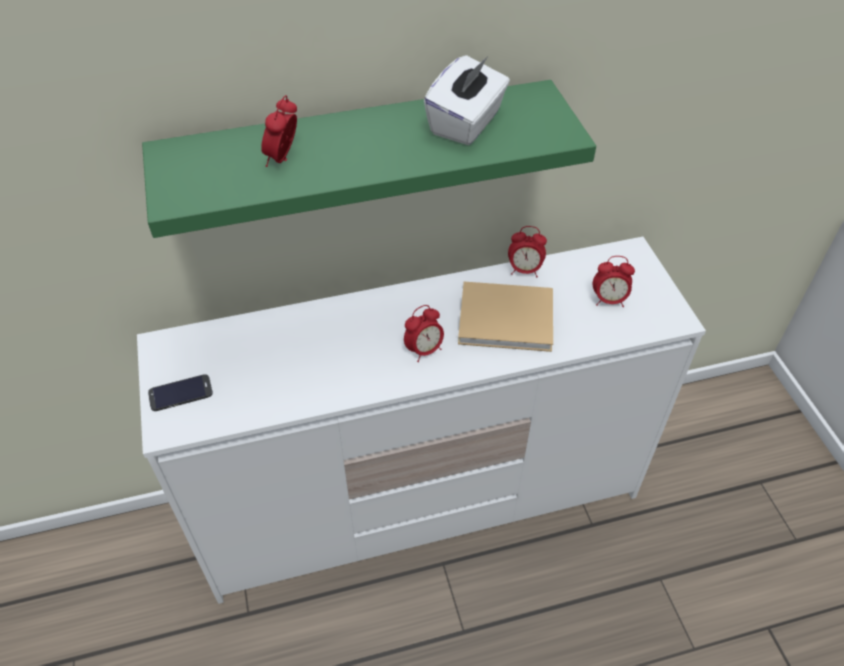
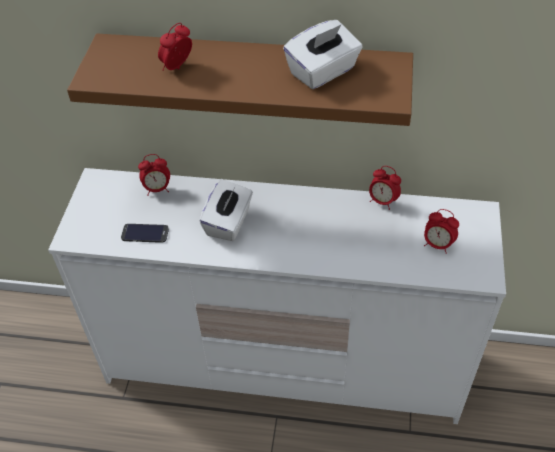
camera: 25 degrees right, 0 degrees up
green shelf [142,80,596,238] -> brown shelf [67,34,413,126]
phone [148,374,213,411] -> phone moved to [121,224,169,243]
alarm clock [404,305,444,362] -> alarm clock moved to [138,154,170,196]
beige book [458,282,553,352] -> none
none -> white tissue box [199,179,253,241]

